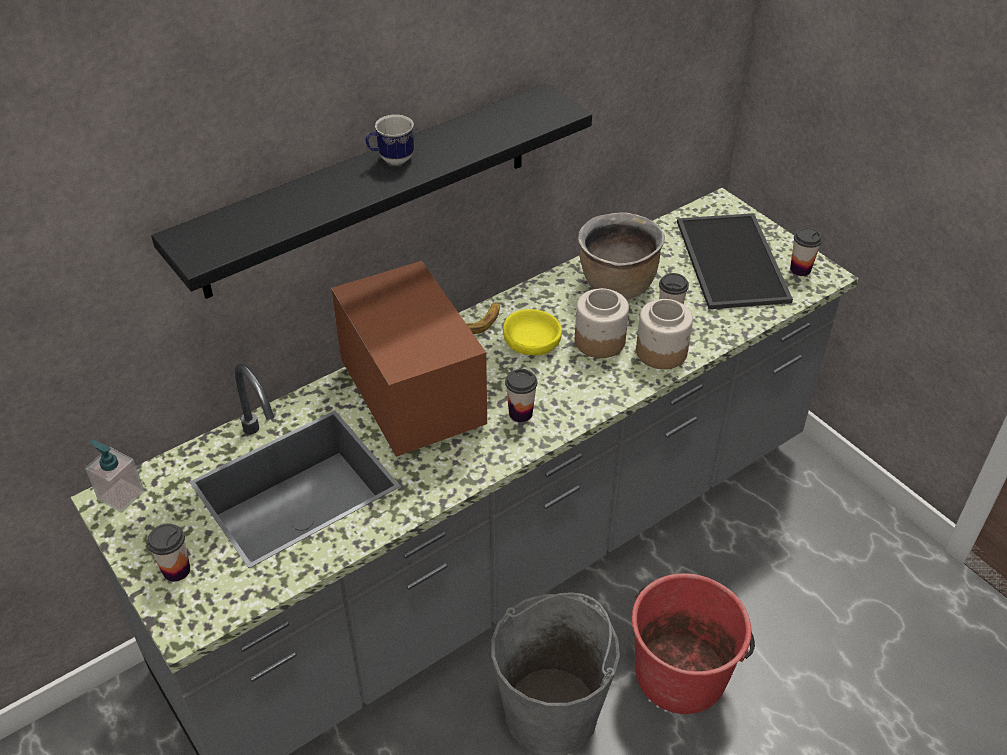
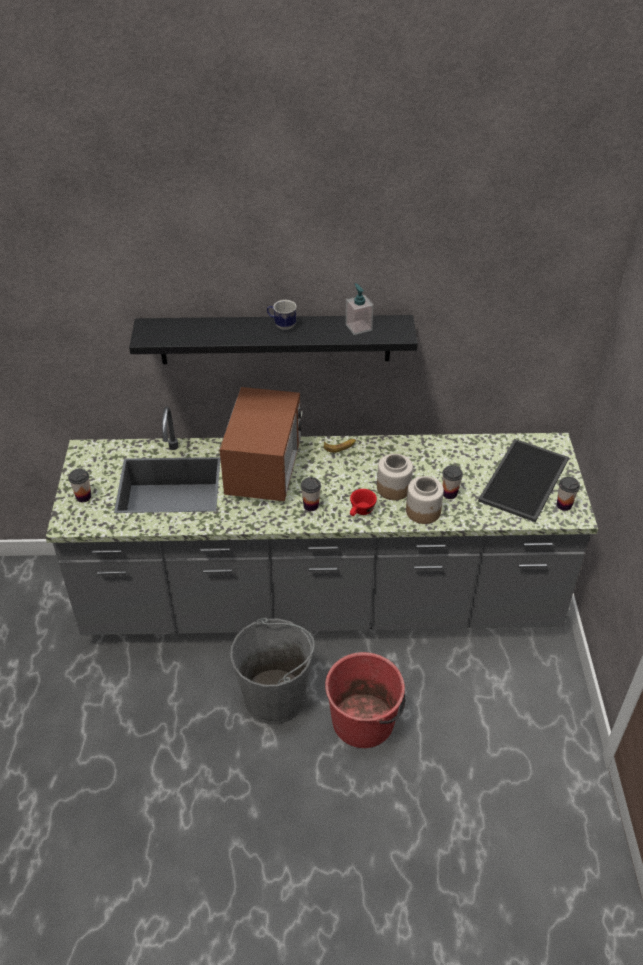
camera: 35 degrees right, 0 degrees up
soap dispenser [85,440,145,513] -> soap dispenser moved to [345,283,374,335]
yellow bowl [503,309,562,356] -> none
brown cooking pot [578,212,665,299] -> none
none -> red cup [350,489,377,516]

